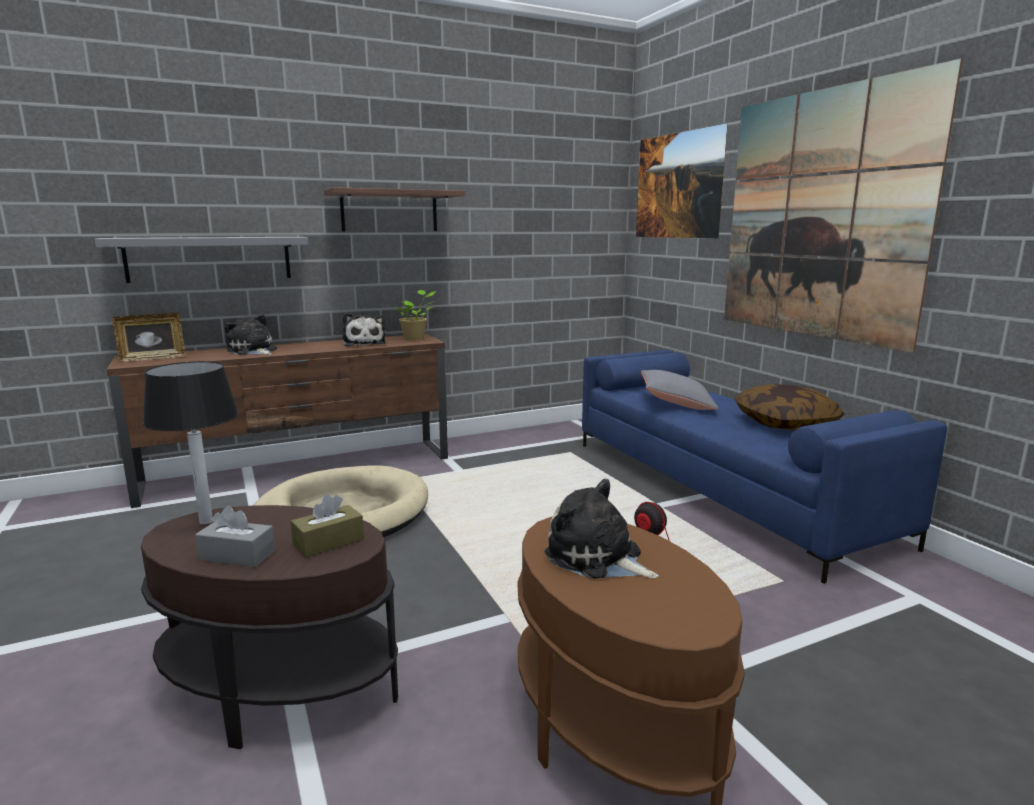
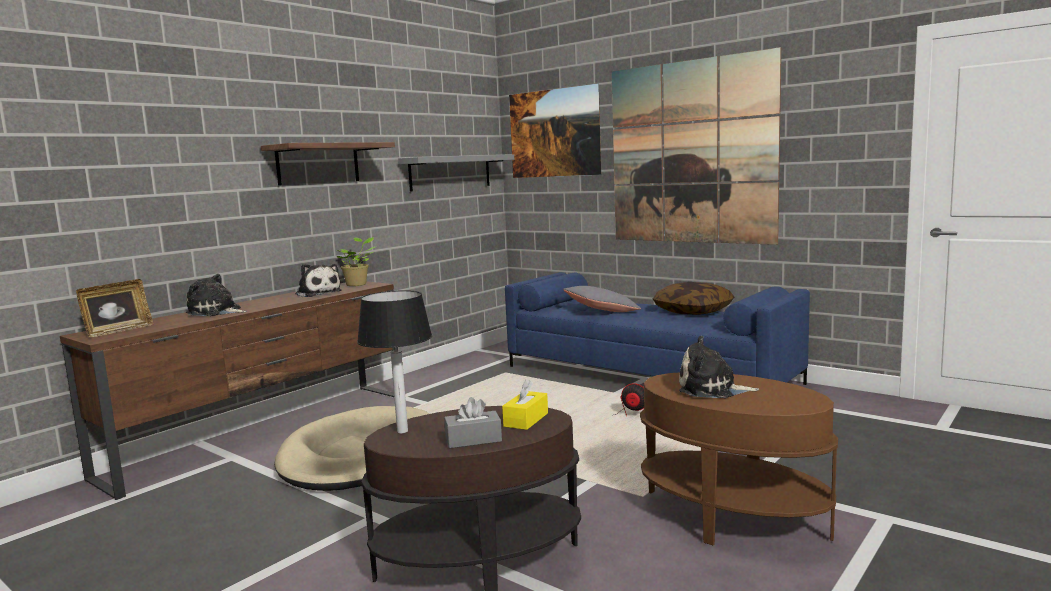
camera: 25 degrees left, 5 degrees down
grey shelf [95,237,308,283] -> grey shelf moved to [398,154,514,192]
brown tissue box [290,494,364,558] -> yellow tissue box [502,379,548,430]

